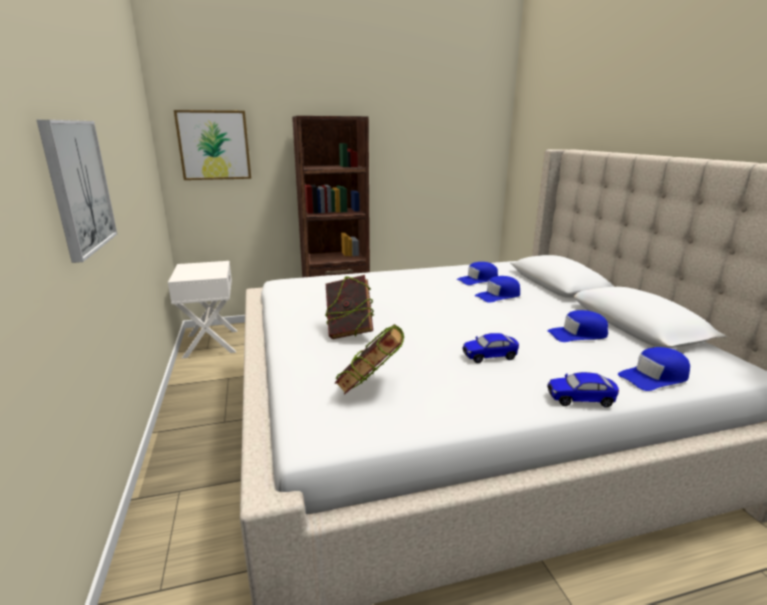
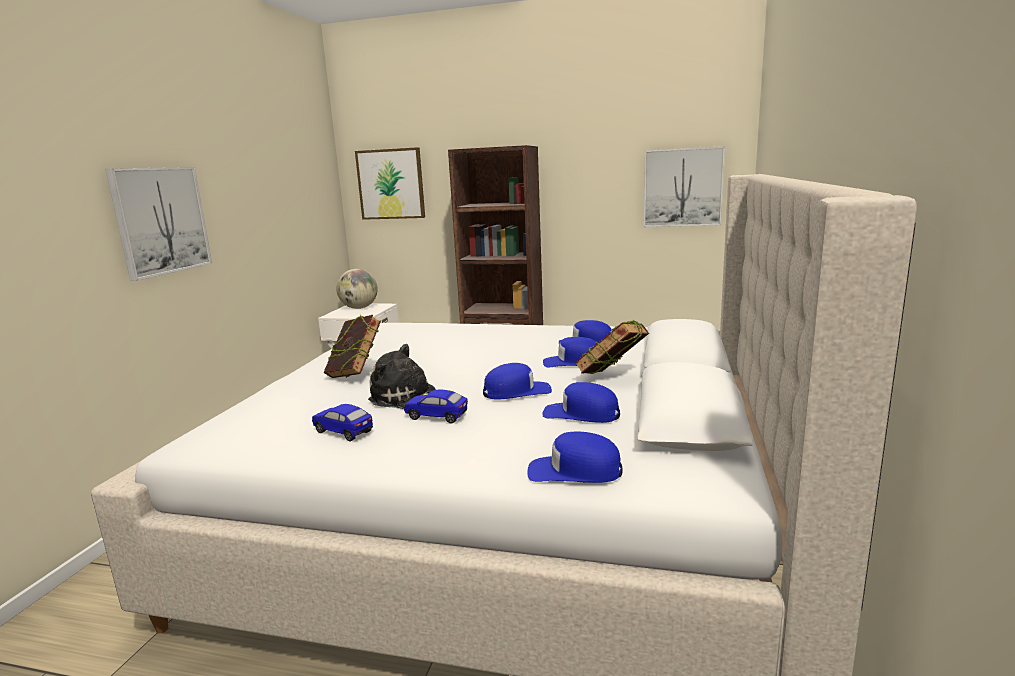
camera: 30 degrees right, 5 degrees down
book [334,324,404,394] -> book moved to [574,320,649,374]
toy car [547,372,619,407] -> toy car moved to [312,404,373,442]
none -> globe [336,269,378,309]
none -> plush toy [368,344,436,409]
none -> blue cap [483,363,552,400]
none -> picture [644,146,725,227]

